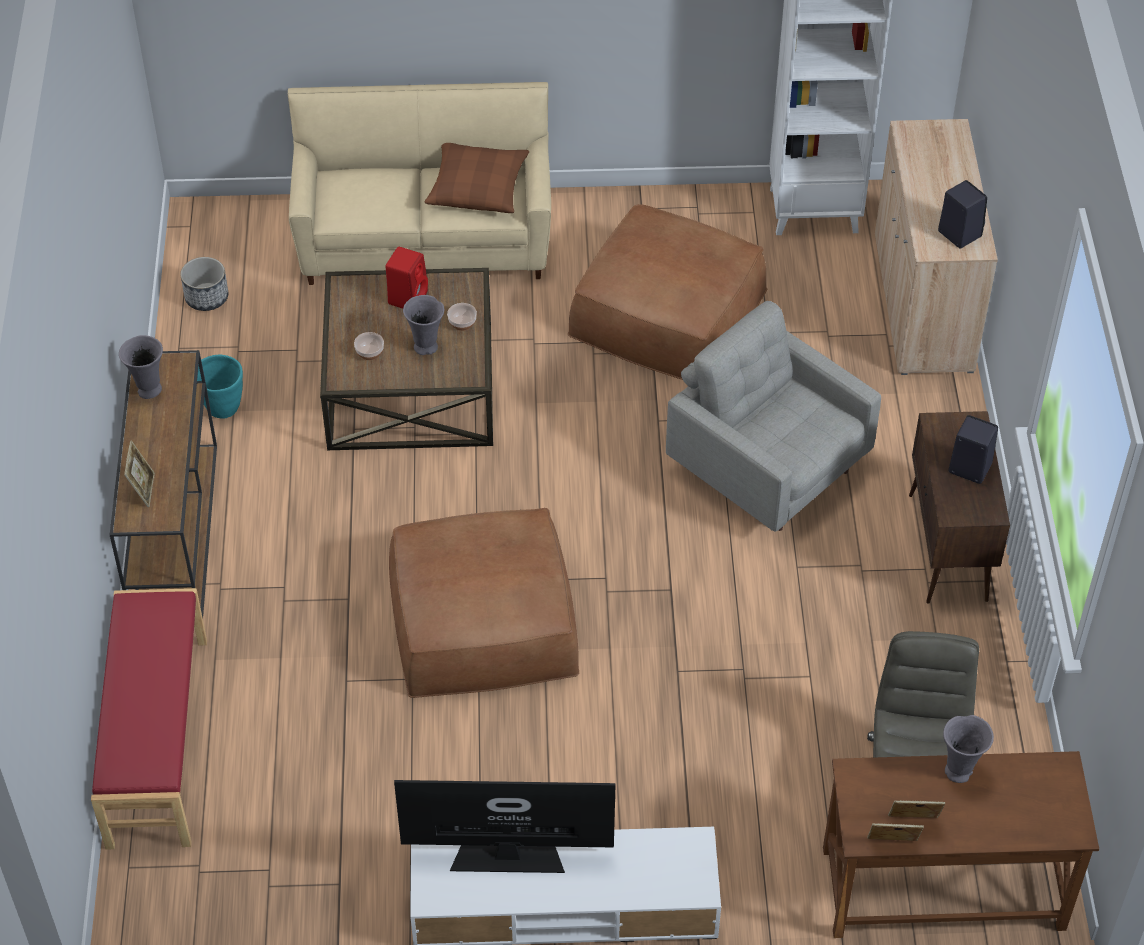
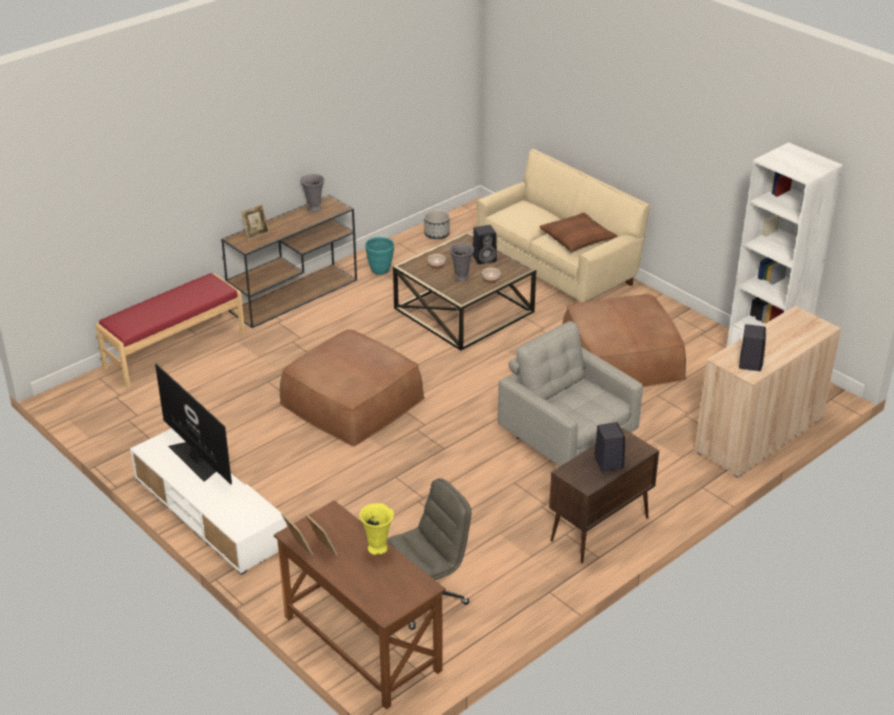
camera: 50 degrees right, 15 degrees down
red speaker [386,247,428,309] -> black speaker [473,225,497,264]
grey armchair [666,301,881,532] -> grey armchair turned 45 degrees counterclockwise [498,321,643,466]
grey vase [943,715,994,783] -> yellow vase [359,503,394,555]

